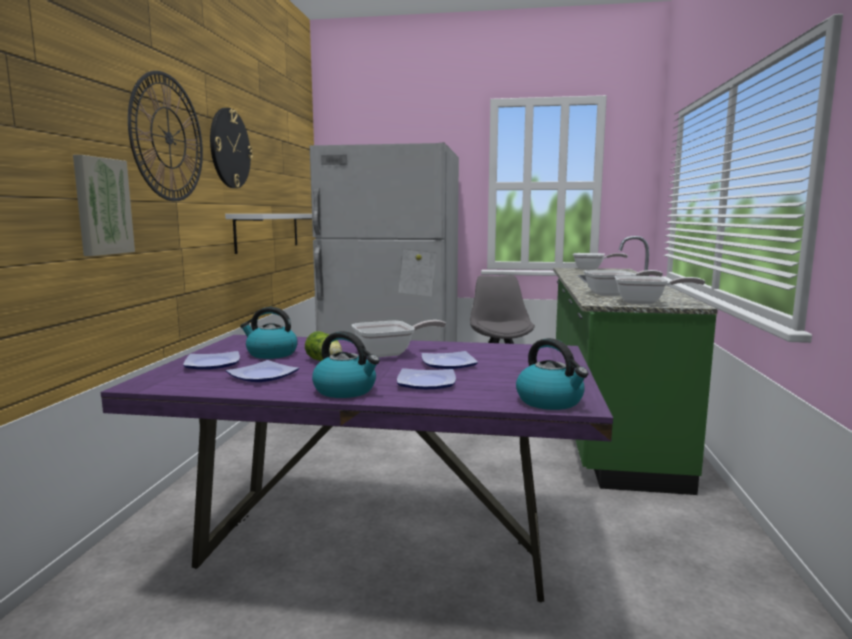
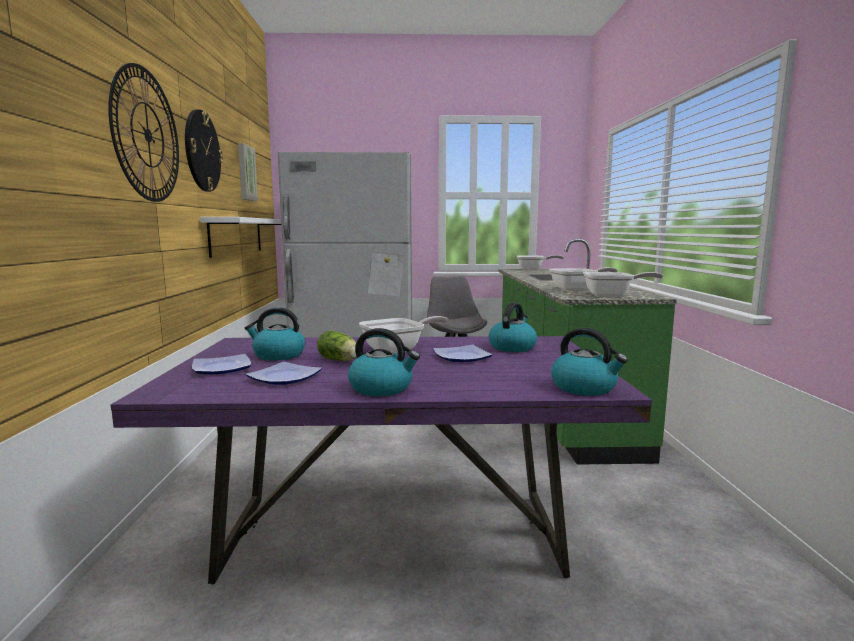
camera: 10 degrees left, 0 degrees up
picture [73,155,135,256] -> picture moved to [238,143,258,201]
plate [397,368,456,389] -> none
none -> kettle [489,302,537,352]

